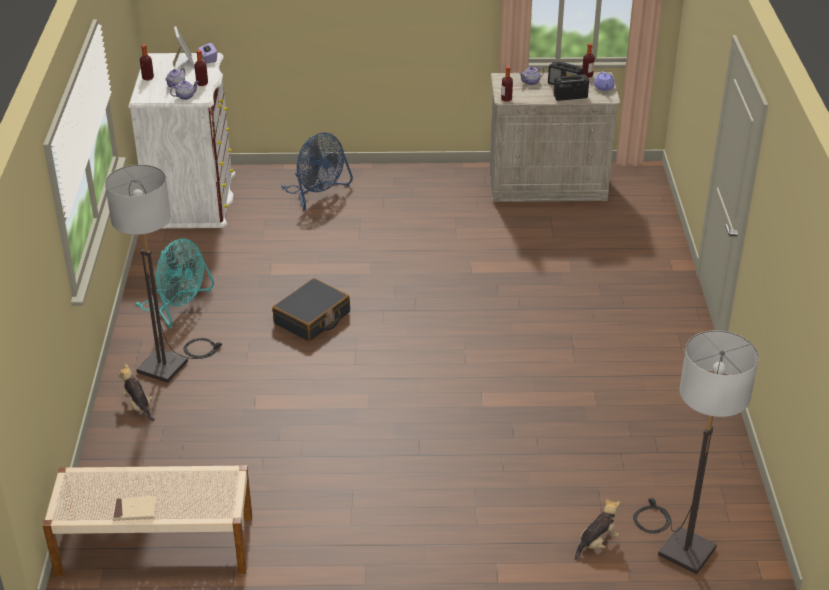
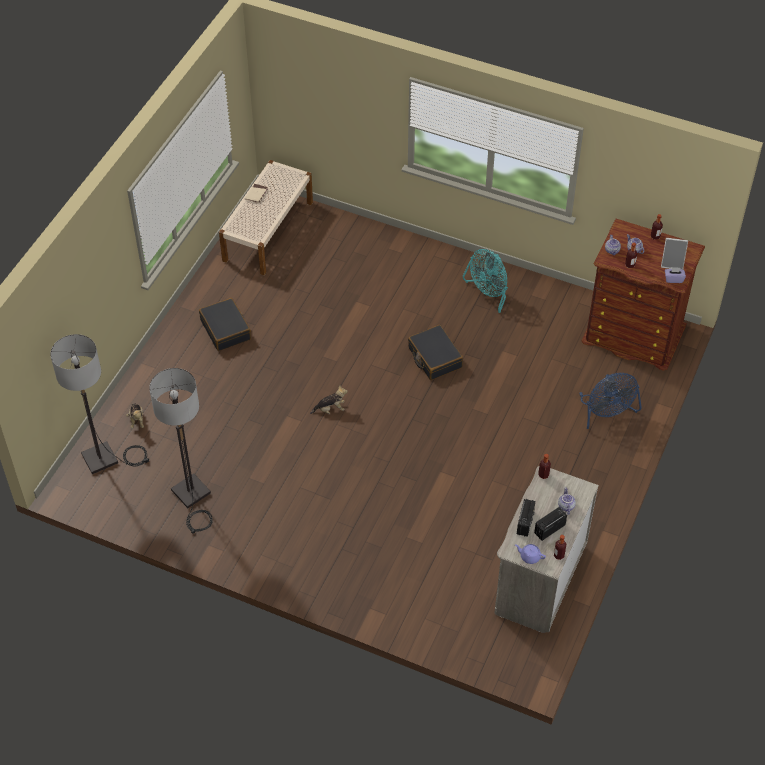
camera: 115 degrees right, 15 degrees up
floor lamp [105,165,222,383] -> floor lamp moved to [149,368,213,534]
plush toy [118,364,155,422] -> plush toy moved to [310,385,348,414]
white dresser [128,53,236,228] -> brown dresser [581,219,705,371]
blue fan [282,132,353,211] -> blue fan turned 90 degrees counterclockwise [579,373,642,429]
none -> black suitcase [199,298,251,351]

